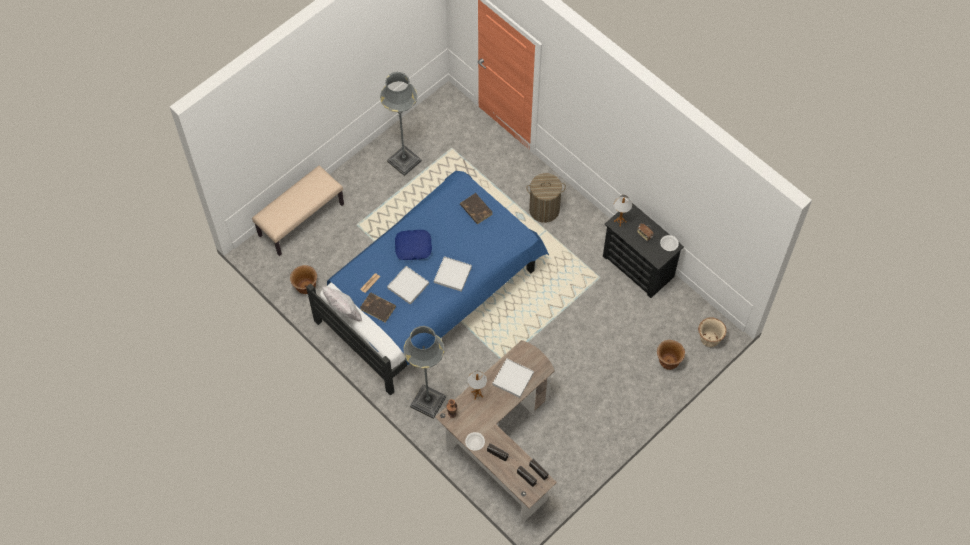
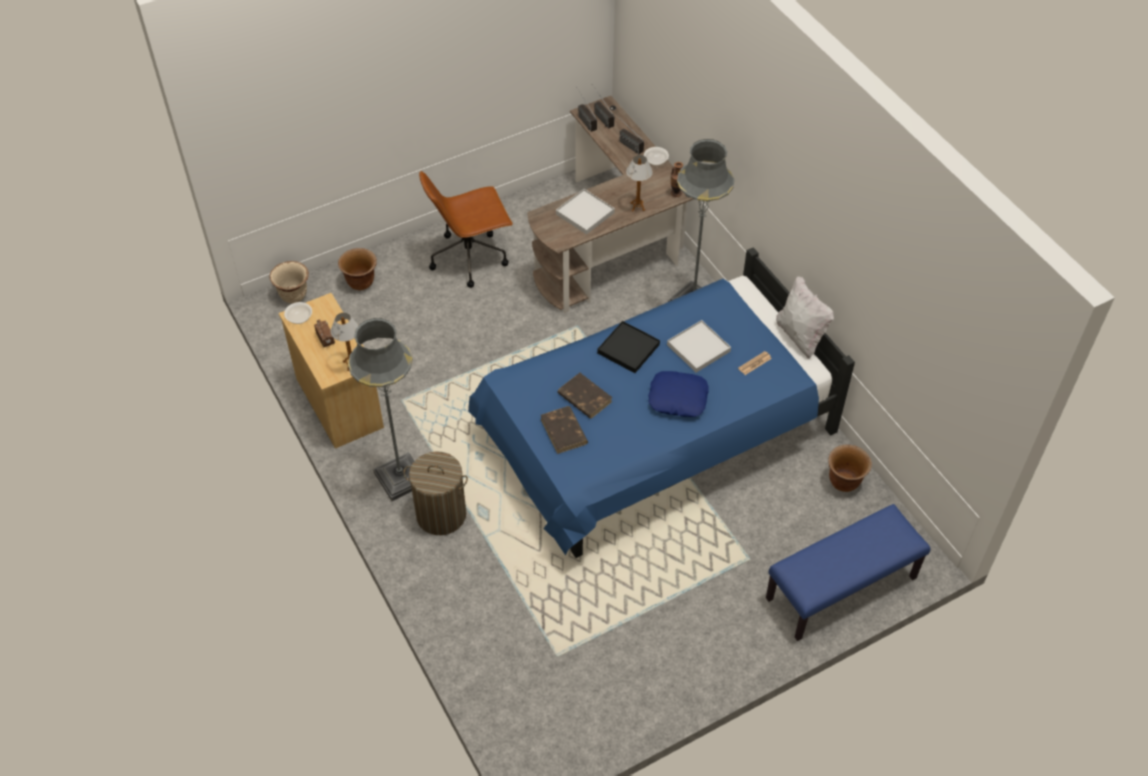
camera: 165 degrees left, 10 degrees down
beige bench [252,165,344,256] -> blue bench [766,504,931,641]
brown book [360,292,396,323] -> brown book moved to [557,373,612,419]
grey floor lamp [380,72,422,176] -> grey floor lamp moved to [348,318,415,501]
white tray [434,256,472,292] -> black tray [597,321,660,373]
black dresser [603,203,684,298] -> beige dresser [279,293,384,449]
none -> brown office chair [419,171,513,288]

